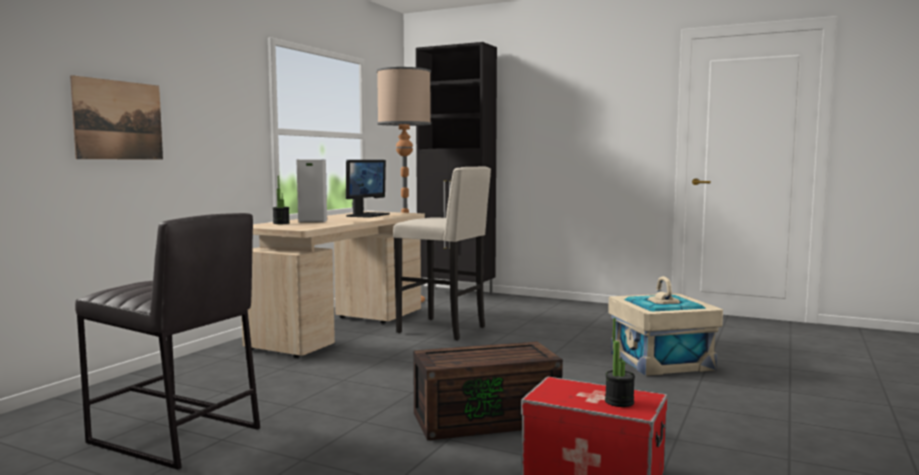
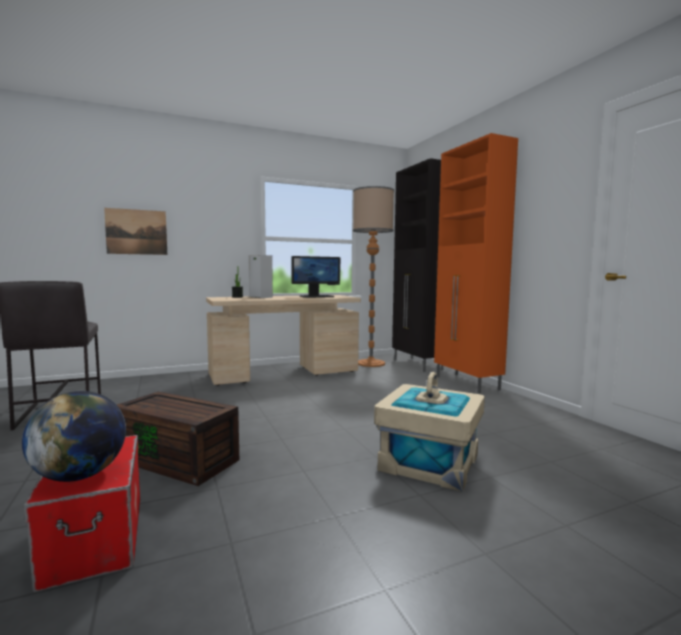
camera: 40 degrees right, 0 degrees up
beige stool [393,167,491,341] -> none
potted plant [605,318,635,407] -> globe [22,391,126,482]
none -> orange cabinet [434,133,518,394]

